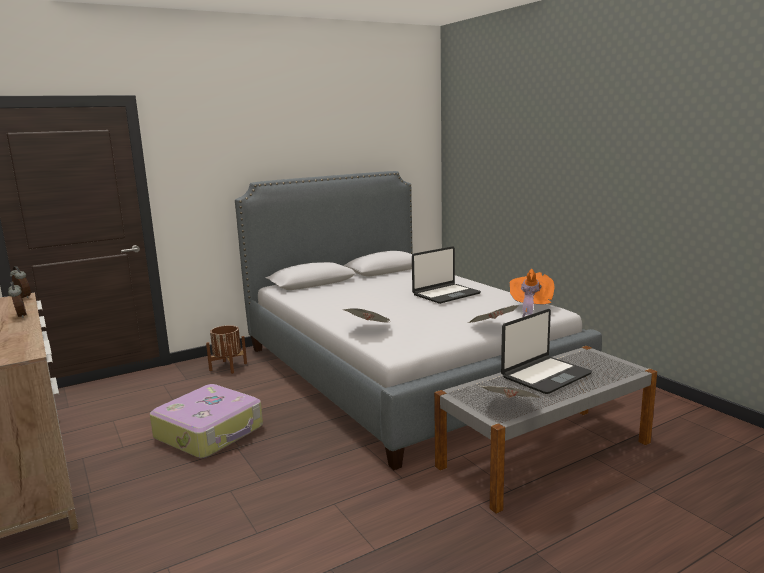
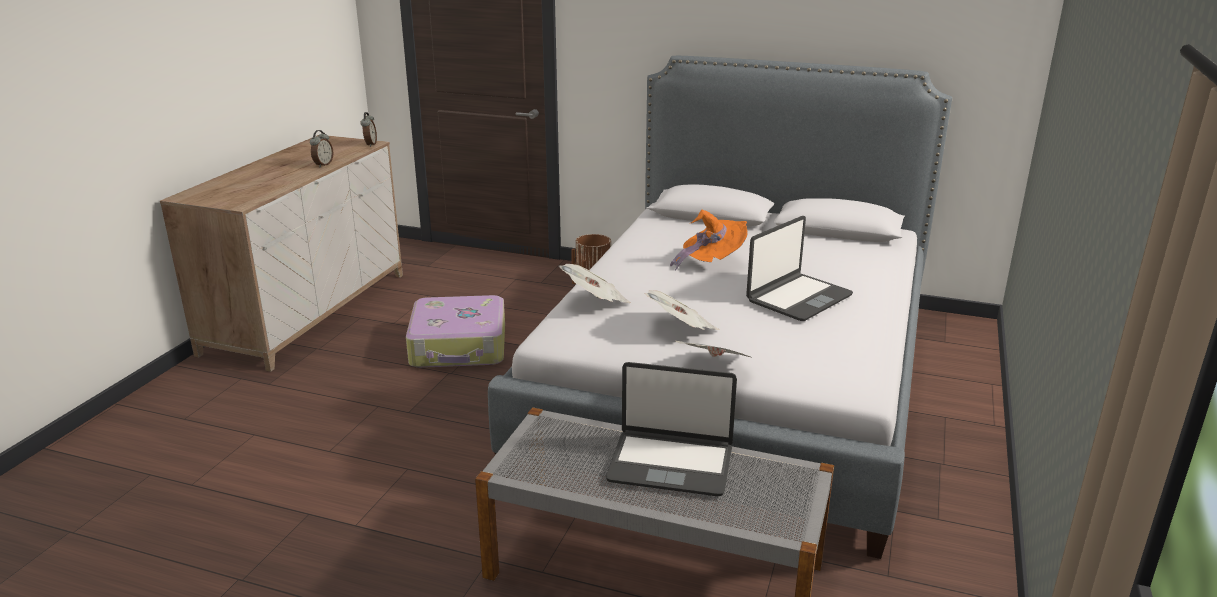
camera: 50 degrees right, 10 degrees up
laptop [412,246,481,304] -> laptop turned 60 degrees counterclockwise [746,216,853,321]
newspaper [481,386,541,398] -> newspaper moved to [644,290,719,330]
orange hat [510,269,555,317] -> orange hat moved to [670,210,748,270]

